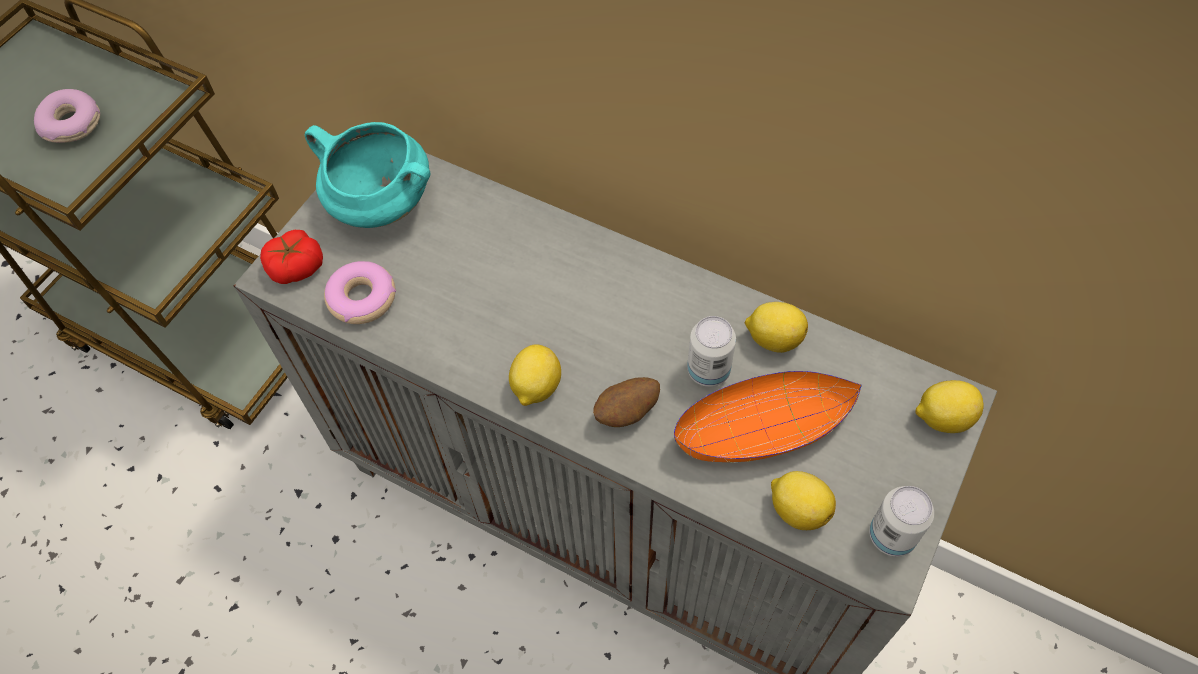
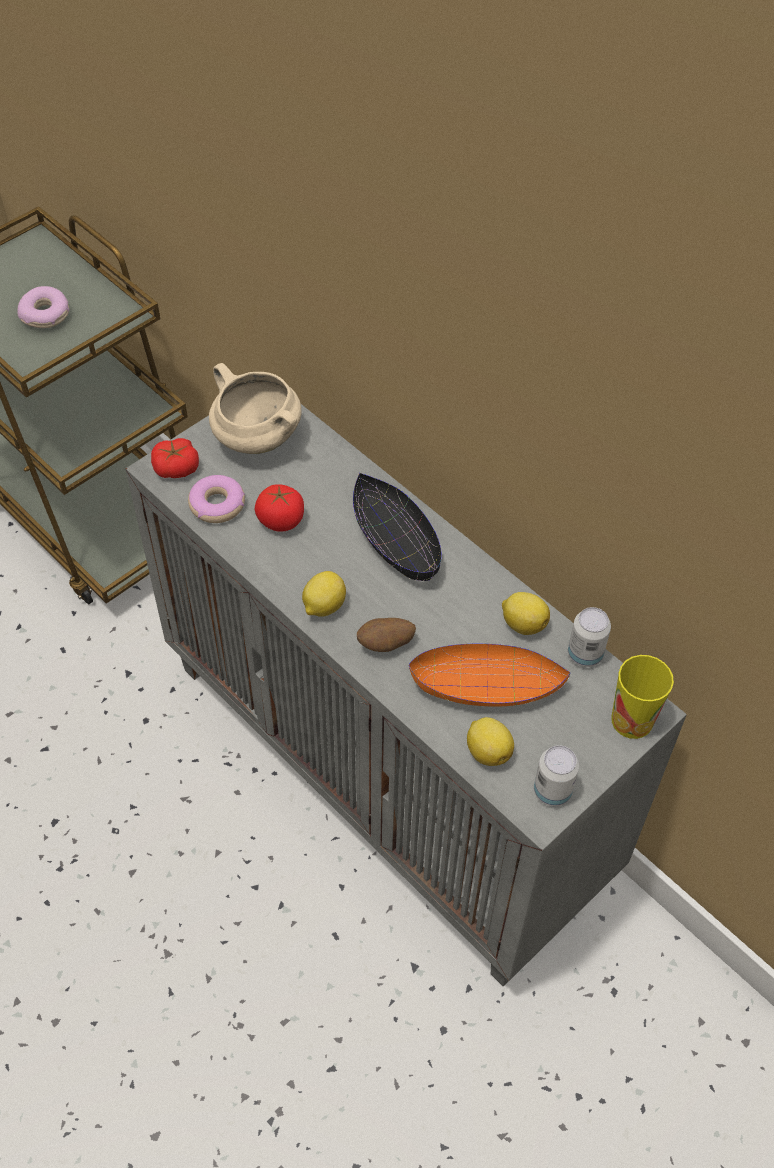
camera: 15 degrees right, 5 degrees down
turquoise cooking pot [305,122,430,228] -> beige cooking pot [209,363,302,454]
can [687,316,736,387] -> can moved to [568,607,611,667]
lemon [915,380,984,433] -> cup [611,655,674,739]
none -> tomato [255,484,304,532]
none -> black bowl [353,473,442,581]

